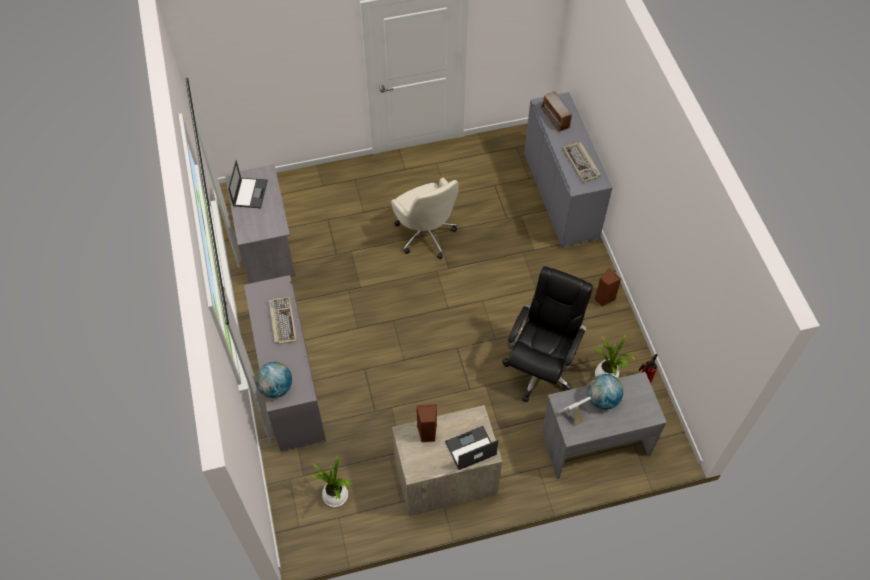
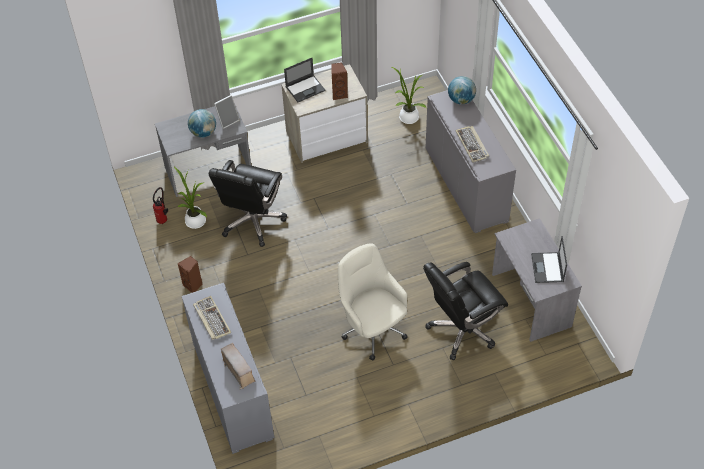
camera: 175 degrees right, 5 degrees down
none -> black office chair [423,262,508,360]

